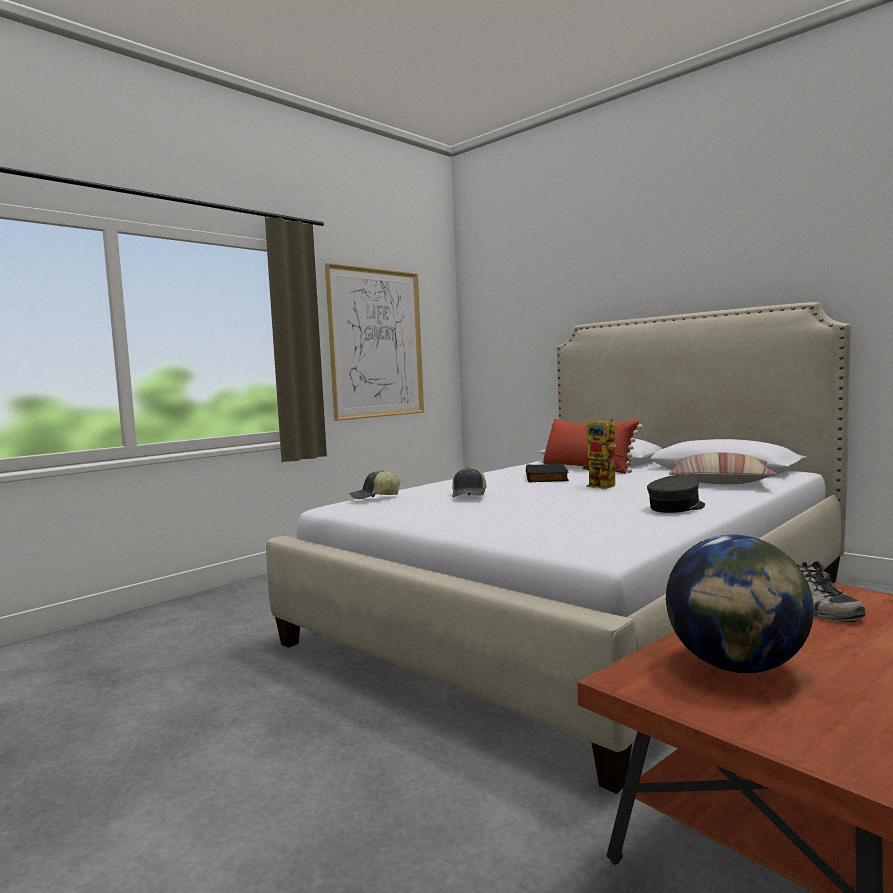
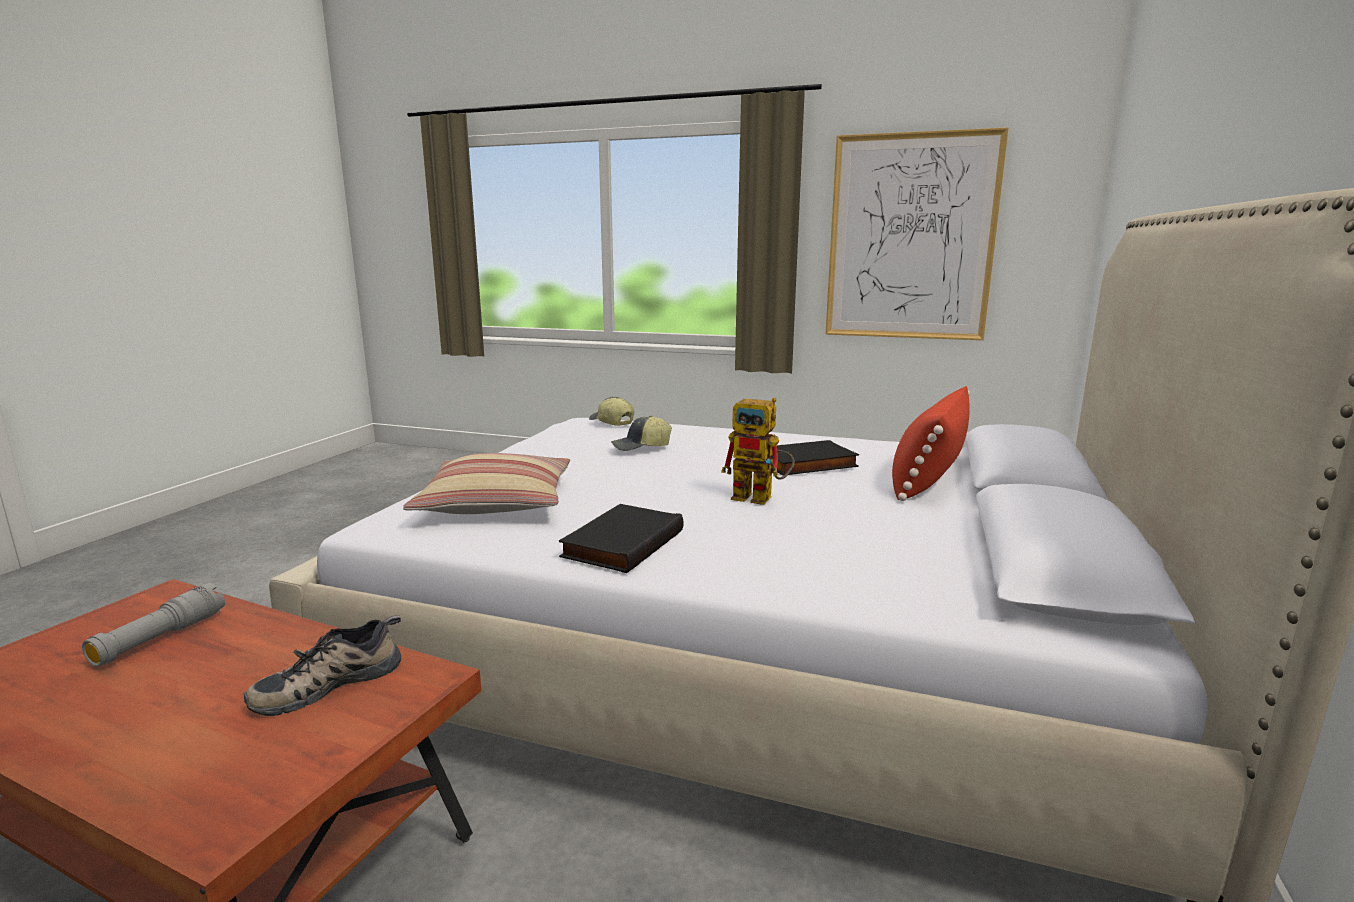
camera: 65 degrees right, 10 degrees up
toy robot [582,418,631,489] -> toy robot turned 90 degrees counterclockwise [721,398,795,505]
grey cap [647,474,705,513] -> black book [559,504,683,573]
globe [666,535,814,673] -> grey flashlight [82,583,225,667]
pillow [669,452,777,484] -> pillow moved to [403,453,570,514]

